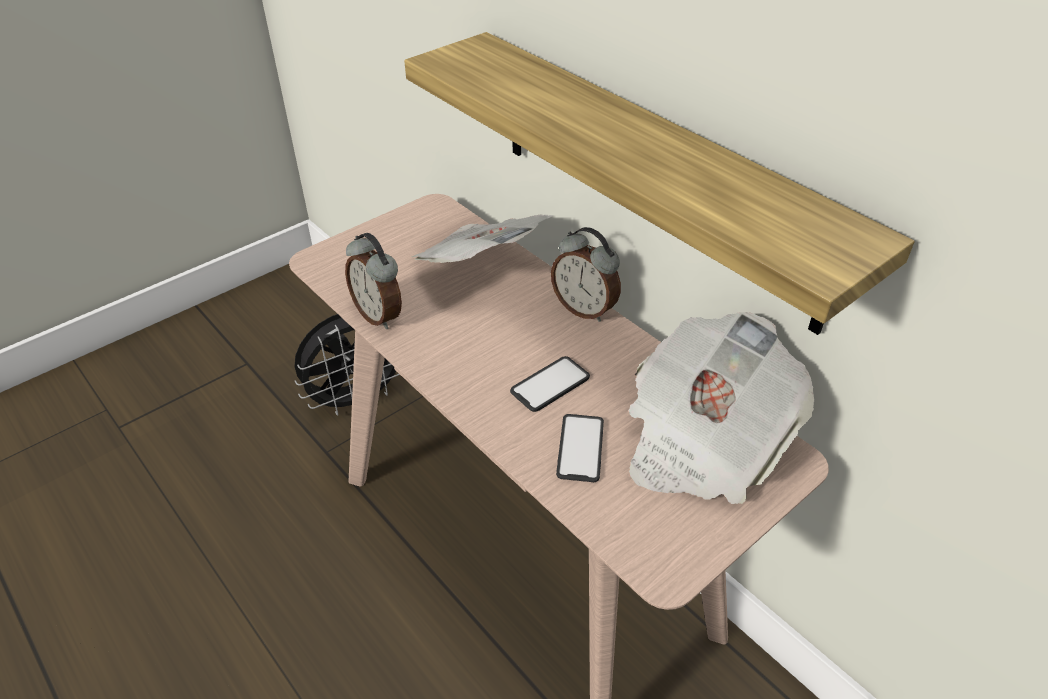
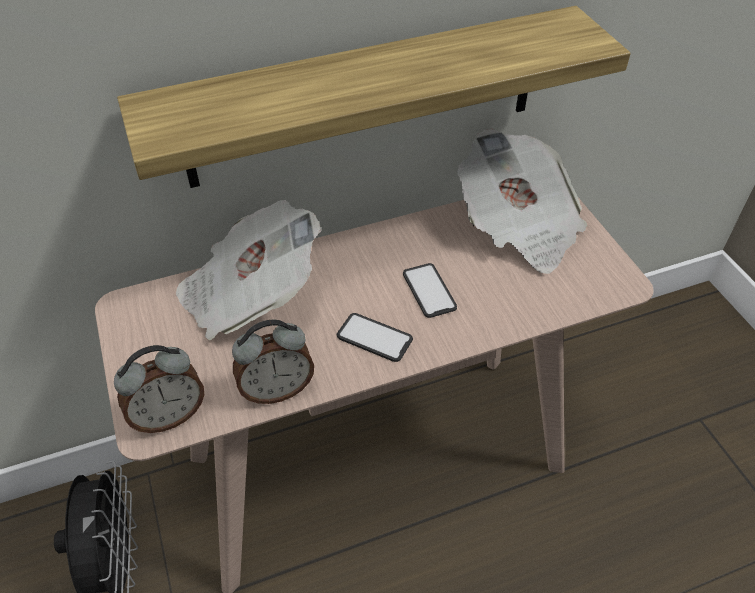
camera: 70 degrees left, 5 degrees up
alarm clock [551,227,621,322] -> alarm clock moved to [114,345,204,433]
phone [556,414,604,482] -> phone moved to [337,313,413,362]

